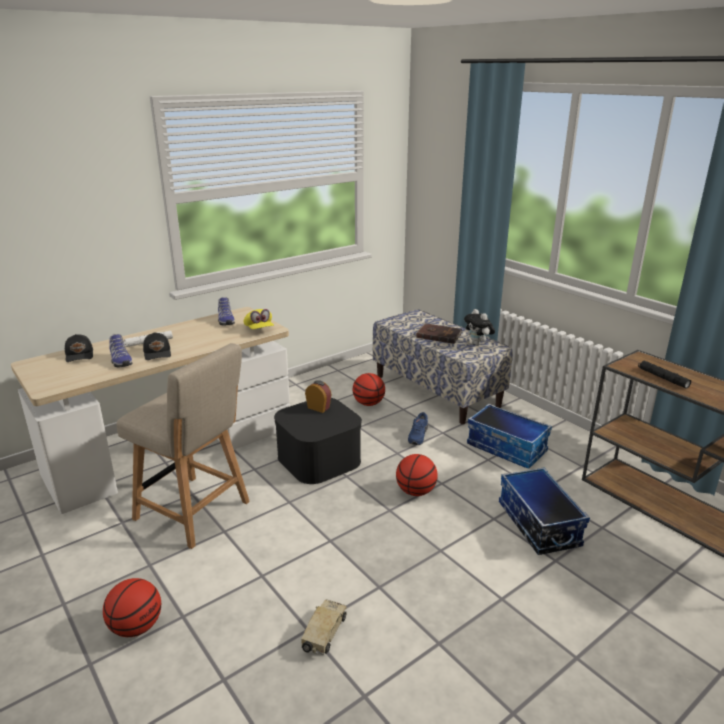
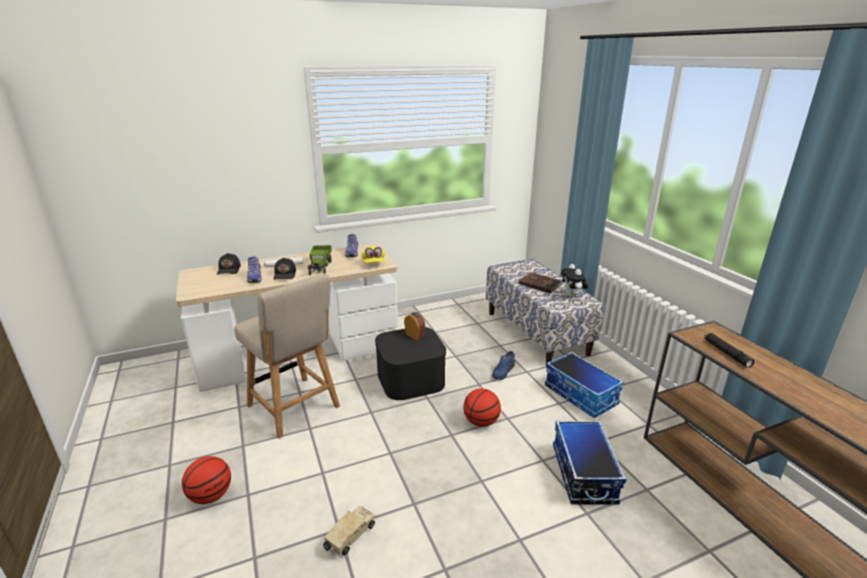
camera: 15 degrees right, 0 degrees up
basketball [353,373,385,406] -> none
none -> toy truck [307,245,332,275]

